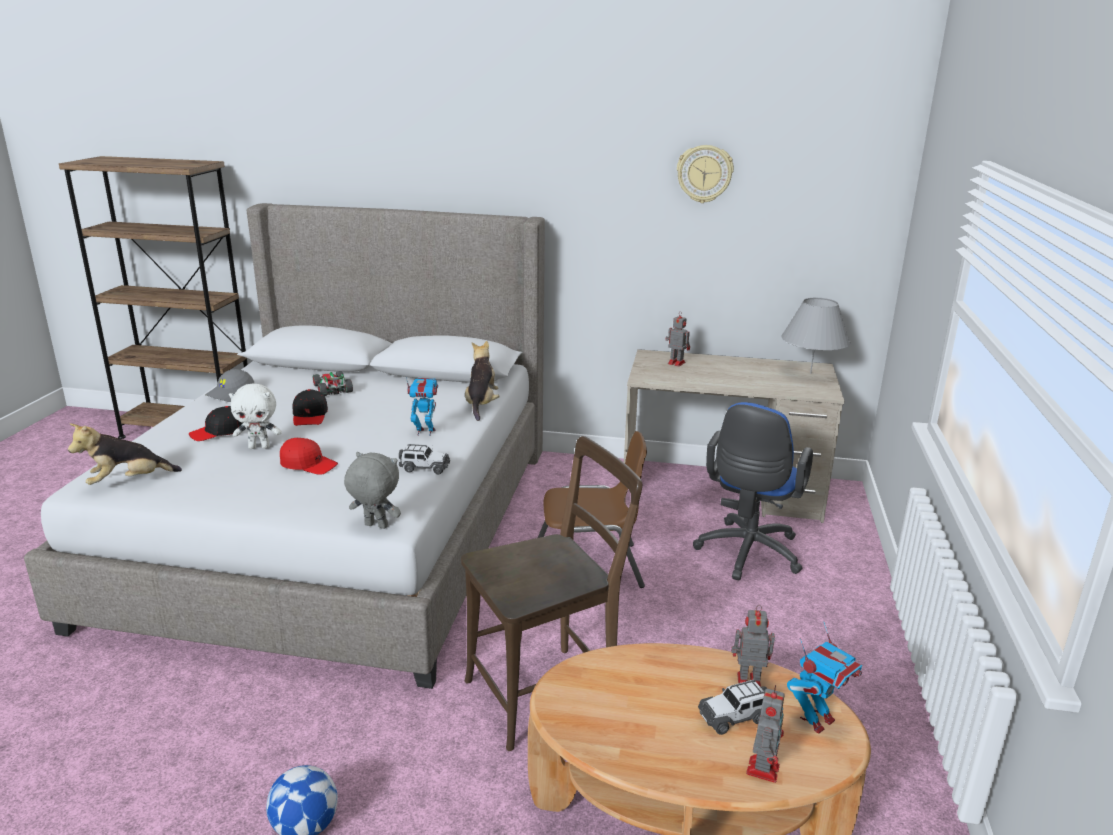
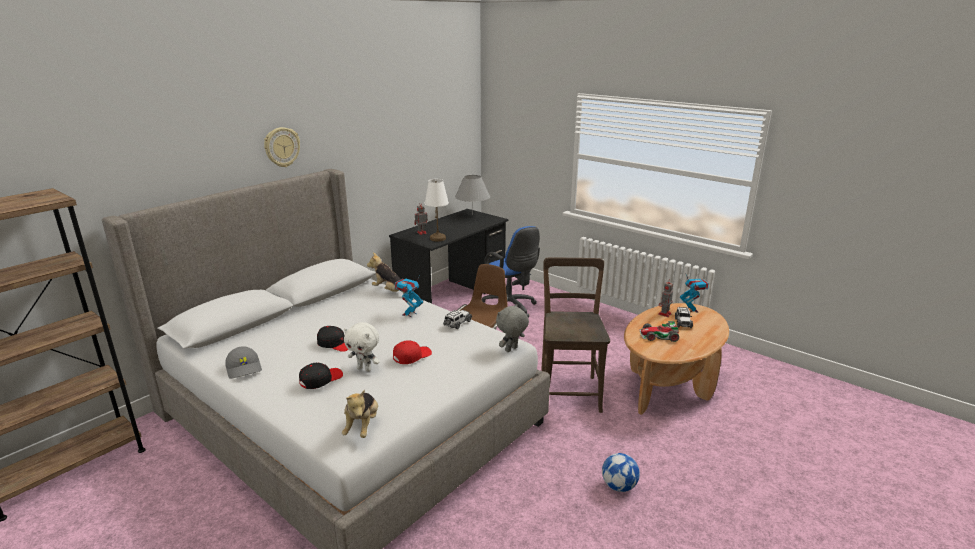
camera: 60 degrees left, 0 degrees up
black cap [189,406,244,441] -> black cap turned 135 degrees counterclockwise [299,363,343,389]
white plush toy [229,383,282,449] -> white plush toy turned 90 degrees clockwise [344,322,380,372]
toy car [313,371,353,396] -> toy car moved to [639,321,679,342]
beige desk [624,349,844,523] -> black desk [389,209,509,304]
wall clock [677,145,734,203] -> wall clock moved to [264,127,300,167]
toy robot [746,685,785,783] -> none
none -> white table lamp [425,179,449,242]

